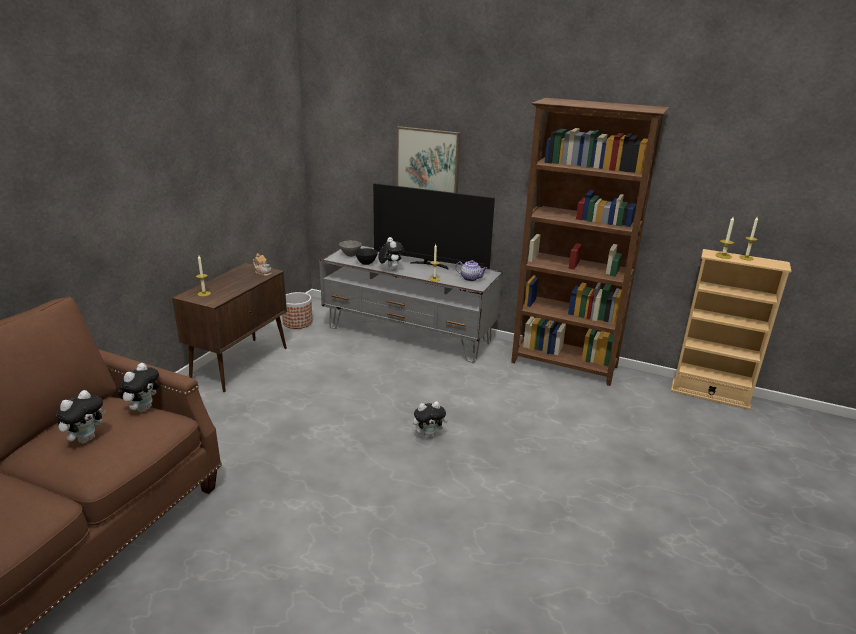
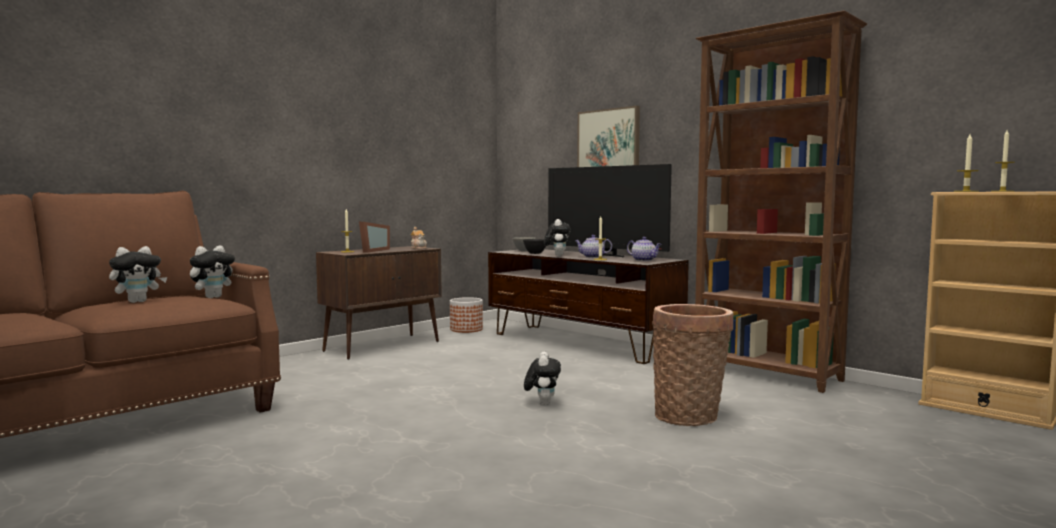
camera: 20 degrees right, 20 degrees down
grey tv stand [319,246,502,363] -> brown tv stand [488,249,689,364]
plush toy [413,401,448,438] -> plush toy turned 90 degrees counterclockwise [524,352,561,405]
none -> picture frame [359,222,390,253]
none -> teapot [575,235,612,258]
none -> basket [652,304,733,426]

